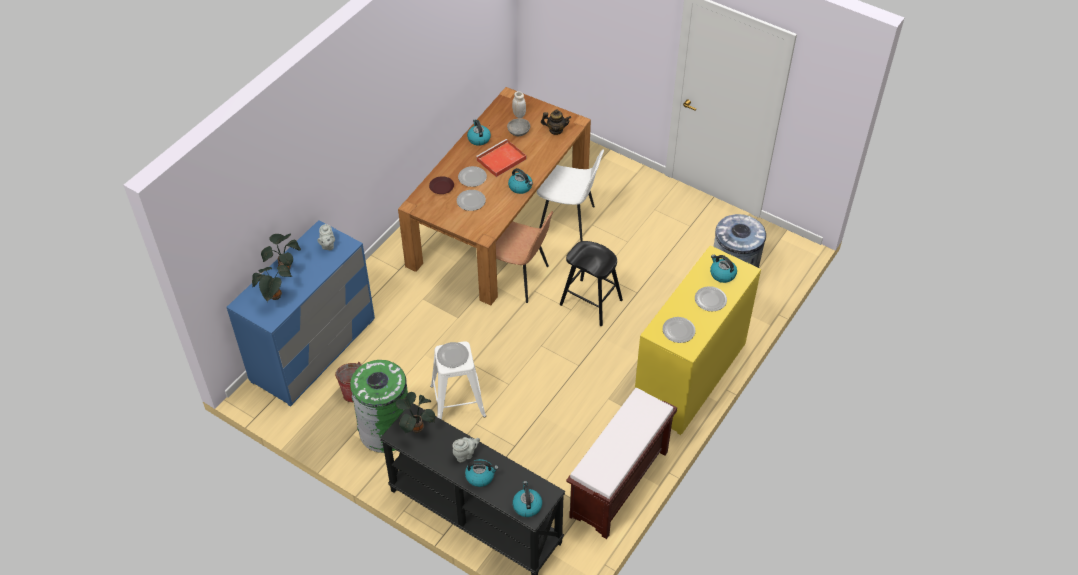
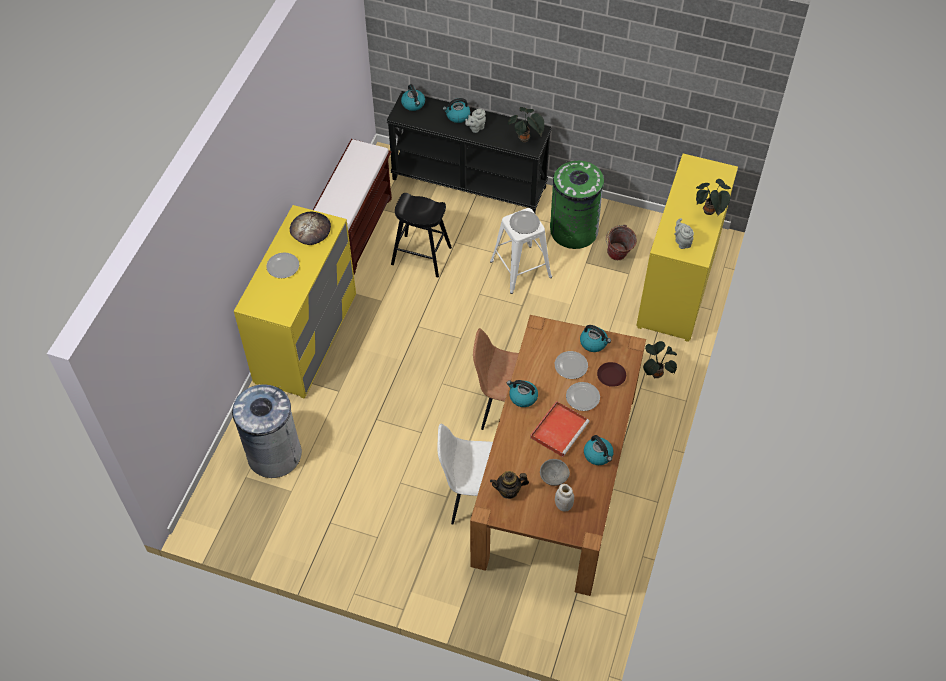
camera: 165 degrees right, 5 degrees up
blue dresser [226,220,375,407] -> yellow dresser [636,154,738,342]
potted plant [252,265,292,302] -> potted plant moved to [643,341,677,378]
black stool [560,241,623,326] -> black stool moved to [391,193,452,277]
plate [662,317,695,343] -> bread [290,212,331,245]
kettle [710,255,737,283] -> kettle moved to [580,325,611,352]

